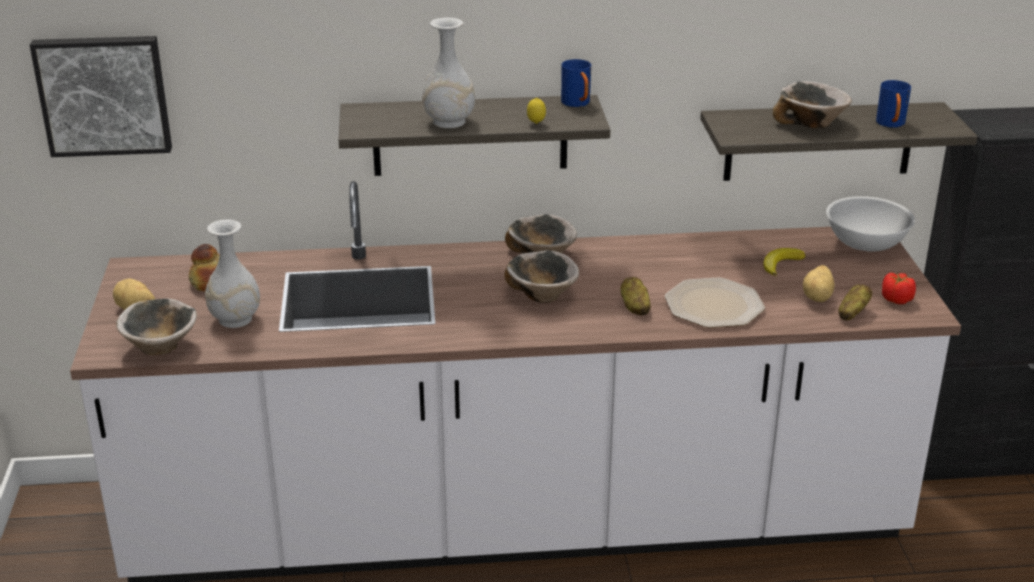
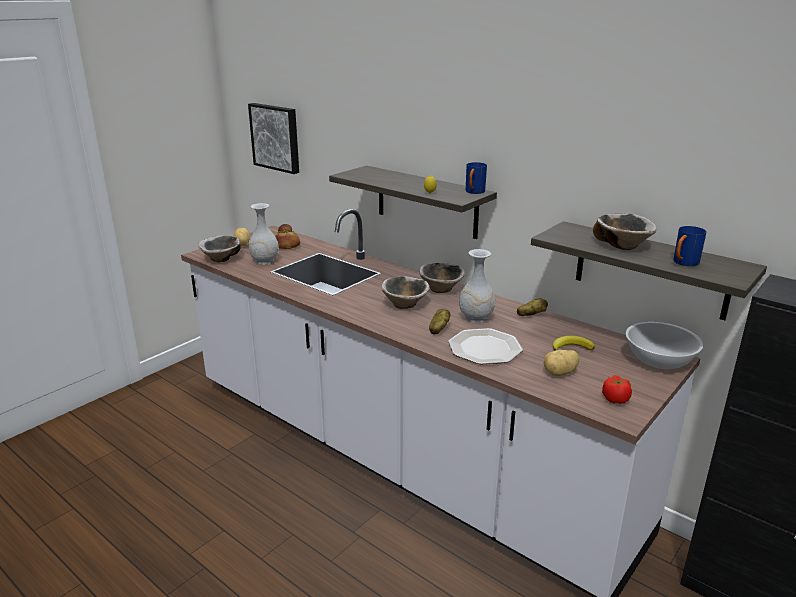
camera: 45 degrees right, 5 degrees down
white vase [422,17,475,128] -> white vase moved to [459,249,495,323]
potato [838,284,872,320] -> potato moved to [517,298,548,316]

